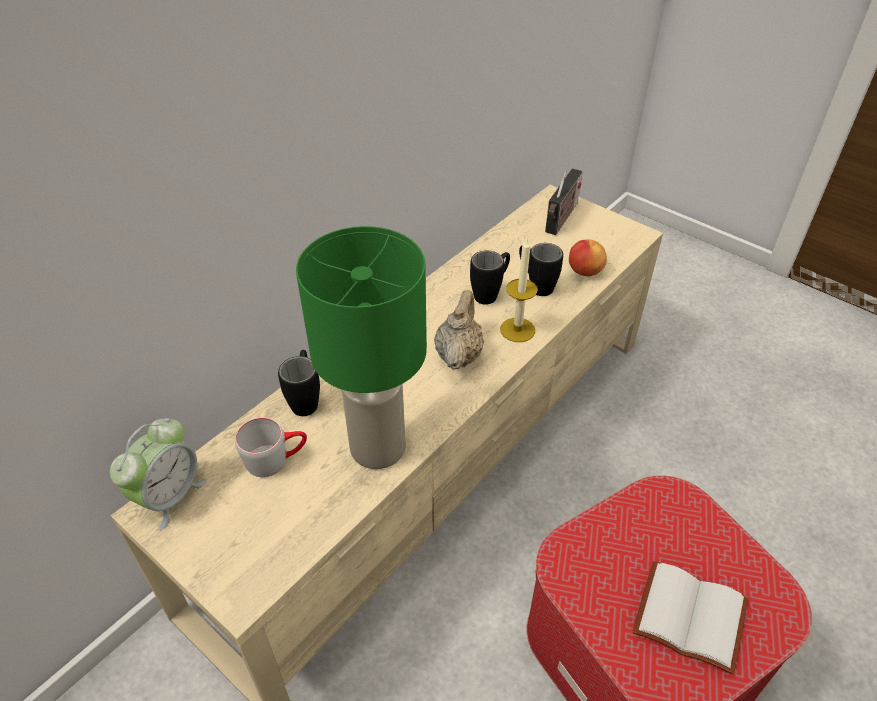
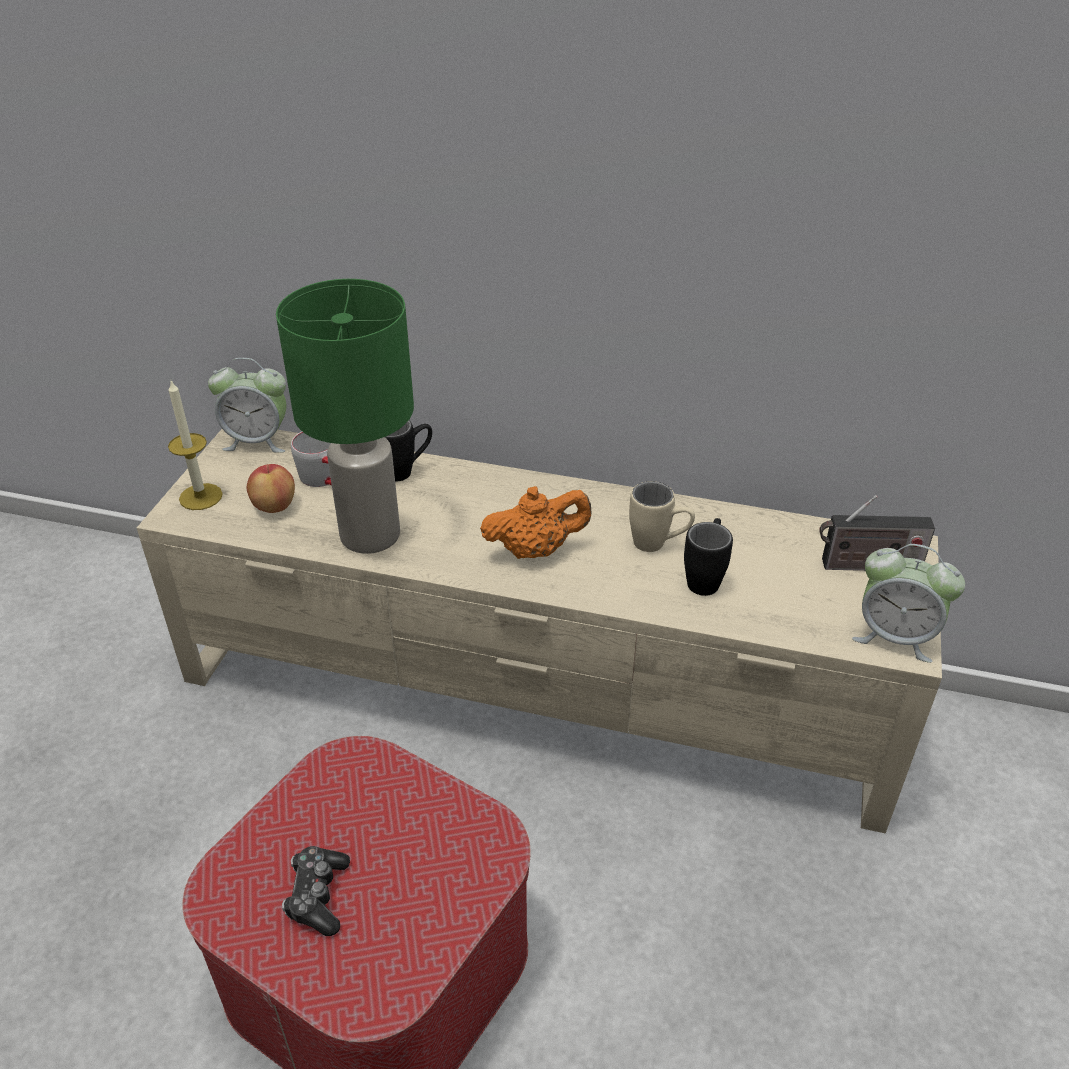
camera: 65 degrees right, 5 degrees down
beige teapot [434,290,484,370] -> orange teapot [480,486,591,559]
black mug [470,251,510,304] -> beige mug [629,481,695,552]
candle [500,239,538,342] -> candle moved to [168,381,223,510]
apple [569,239,607,276] -> apple moved to [247,464,295,513]
white book [633,561,748,675] -> game controller [282,846,350,936]
none -> alarm clock [852,544,965,663]

